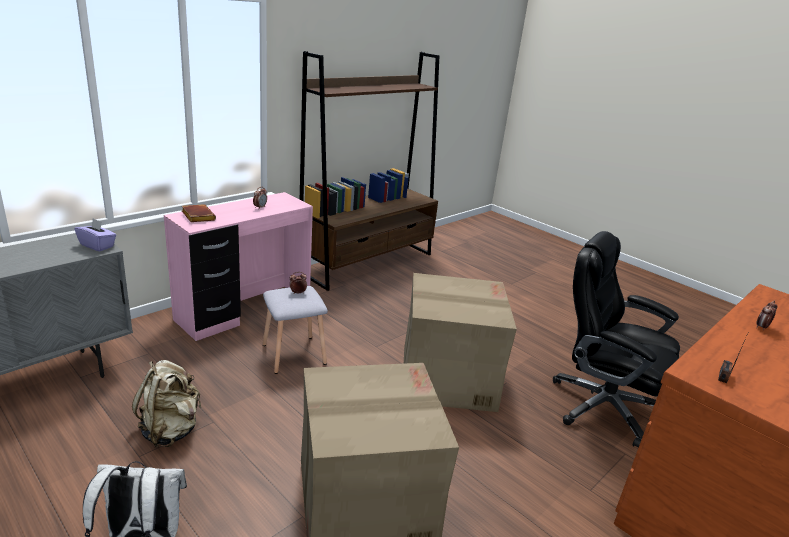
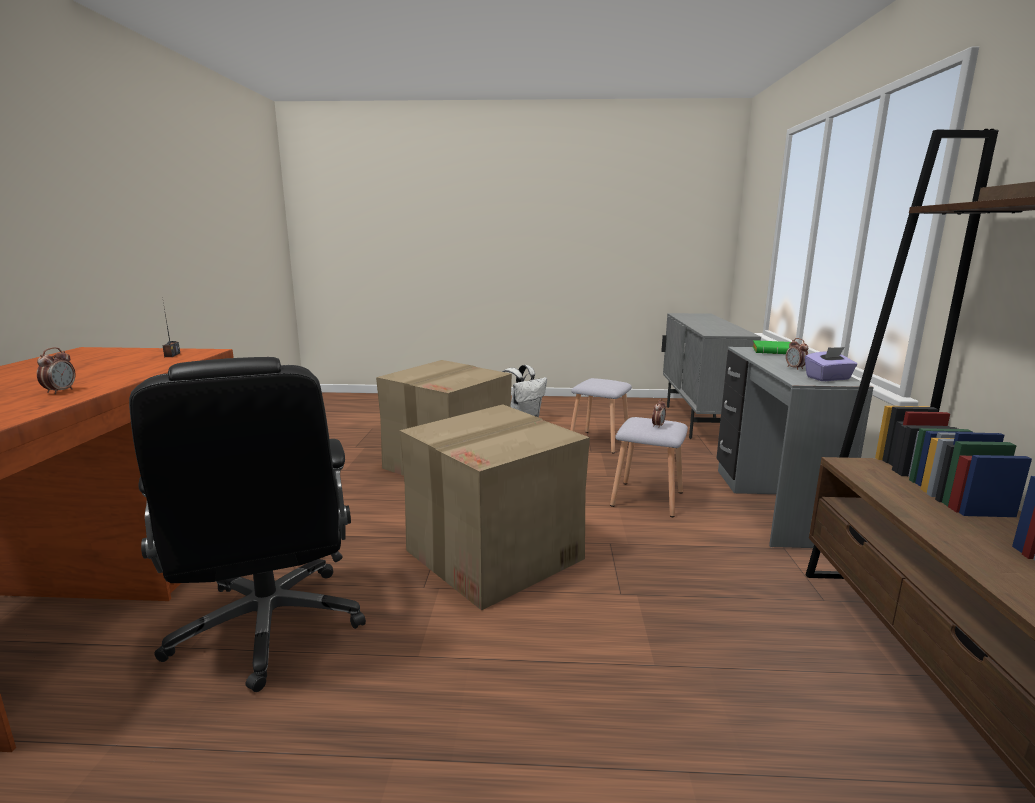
camera: 140 degrees right, 10 degrees down
purple tissue box [74,218,116,251] -> purple tissue box moved to [805,347,857,381]
beige backpack [132,360,201,447] -> grey stool [570,378,632,453]
pink desk [164,192,313,341] -> grey desk [717,347,873,548]
brown book [182,204,216,222] -> green book [752,340,791,354]
black office chair [553,231,680,448] -> black office chair turned 75 degrees clockwise [129,357,366,692]

